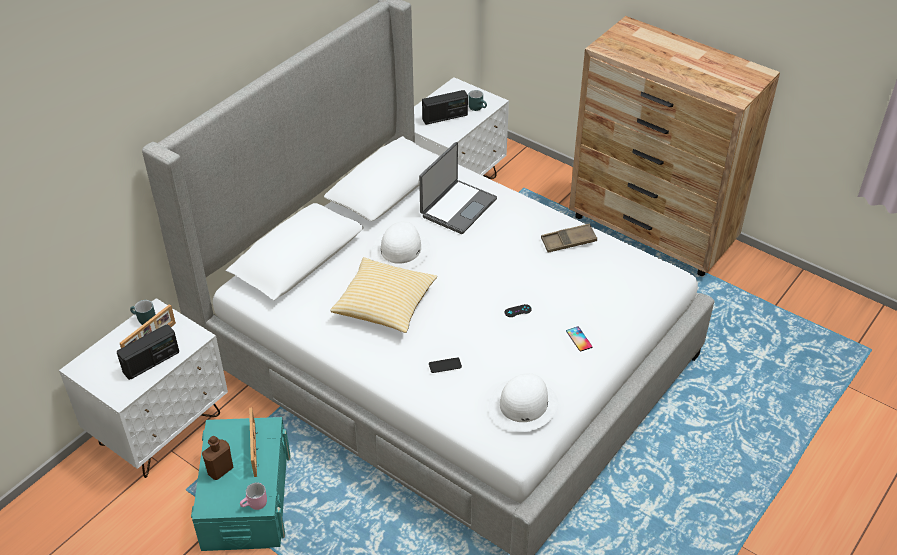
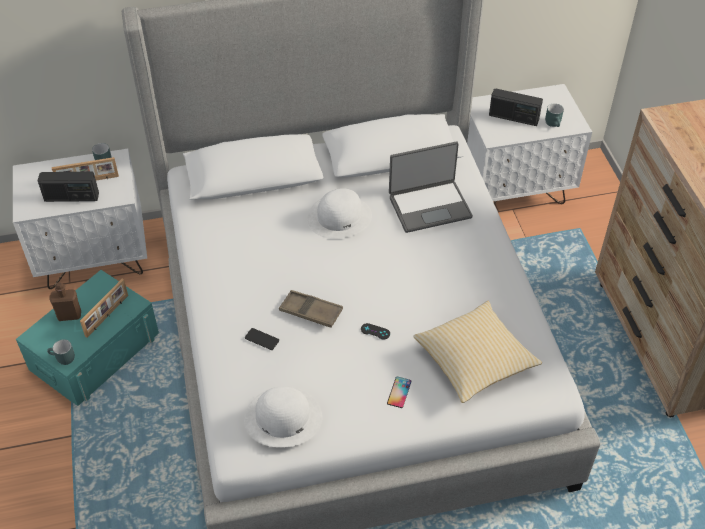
camera: 40 degrees right, 5 degrees up
pink mug [240,482,267,510] -> turquoise mug [47,339,75,365]
pillow [330,257,437,333] -> pillow moved to [413,301,542,403]
brown tray [541,223,597,253] -> brown tray moved to [279,290,343,328]

